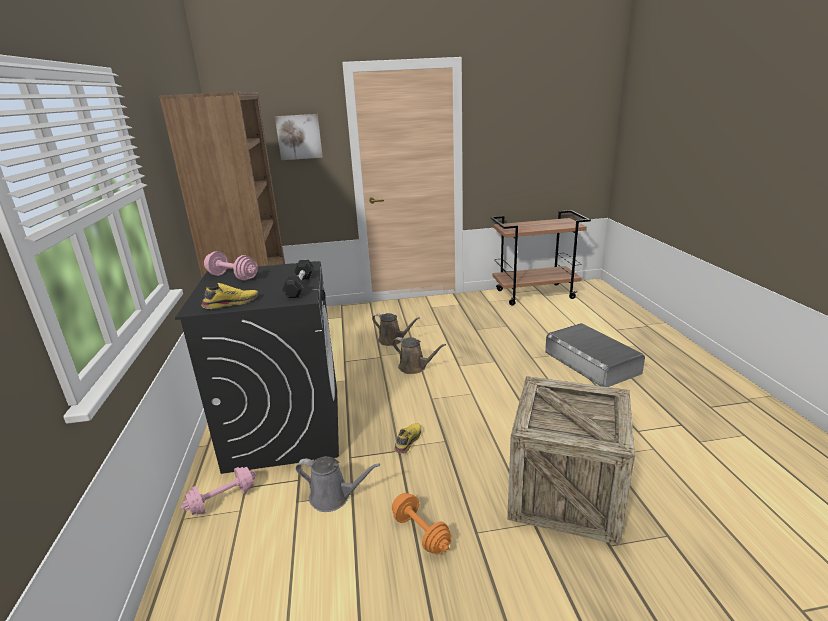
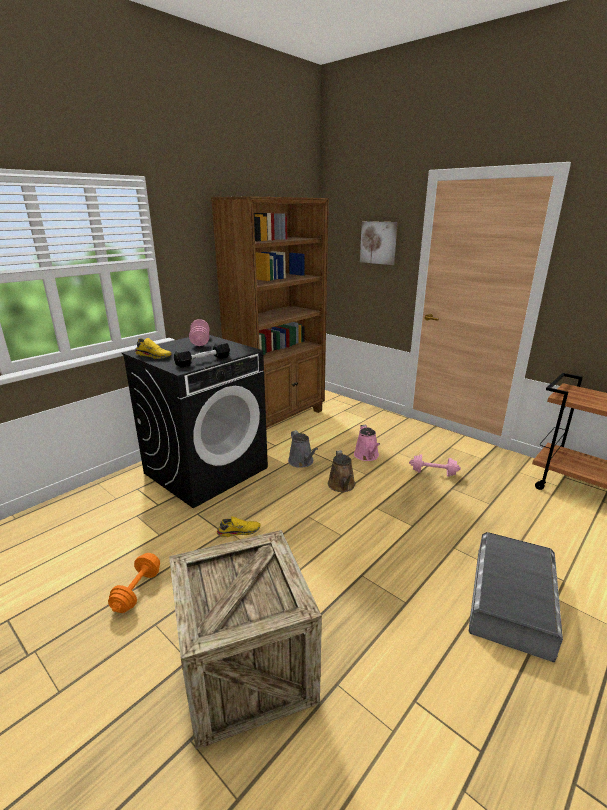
camera: 50 degrees right, 0 degrees up
pink dumbbell [181,467,256,515] -> pink dumbbell moved to [409,454,461,477]
grey watering can [296,456,380,512] -> grey watering can moved to [288,430,318,468]
brown watering can [372,313,420,346] -> pink watering can [354,425,380,461]

